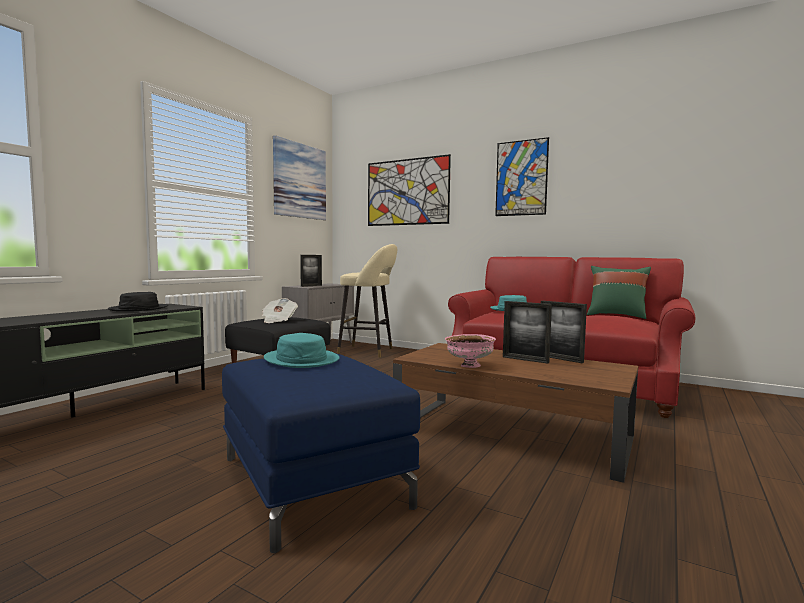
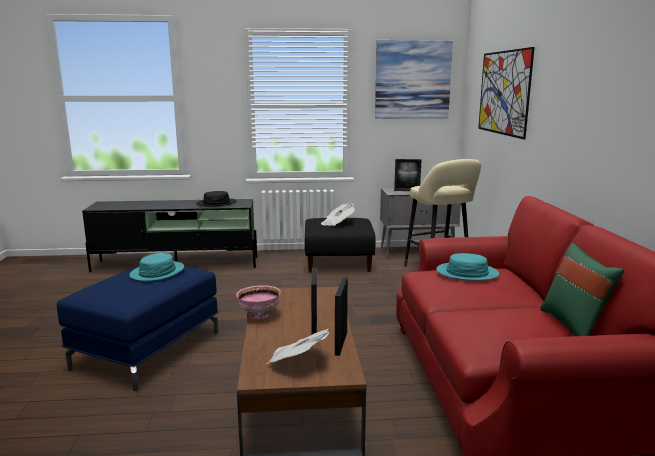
camera: 55 degrees right, 10 degrees up
picture [495,137,549,216] -> none
none -> newspaper [267,329,329,364]

